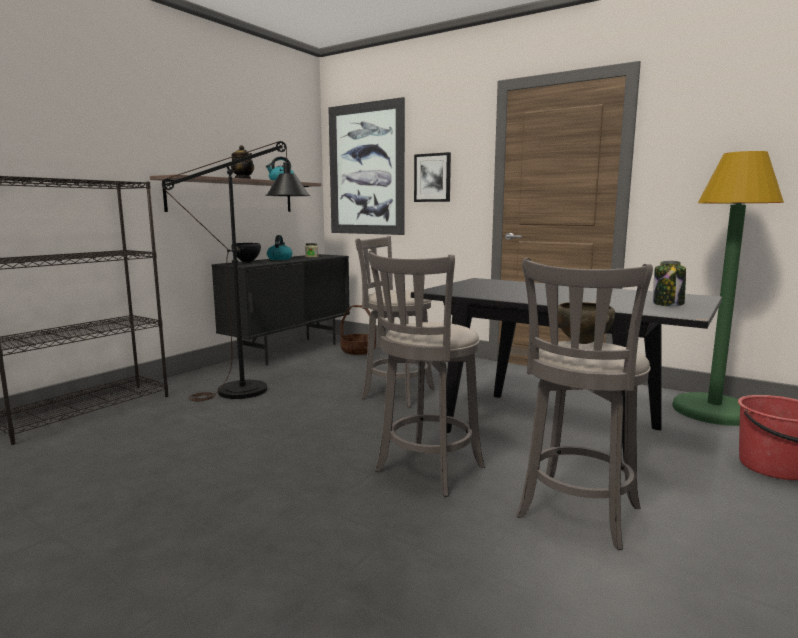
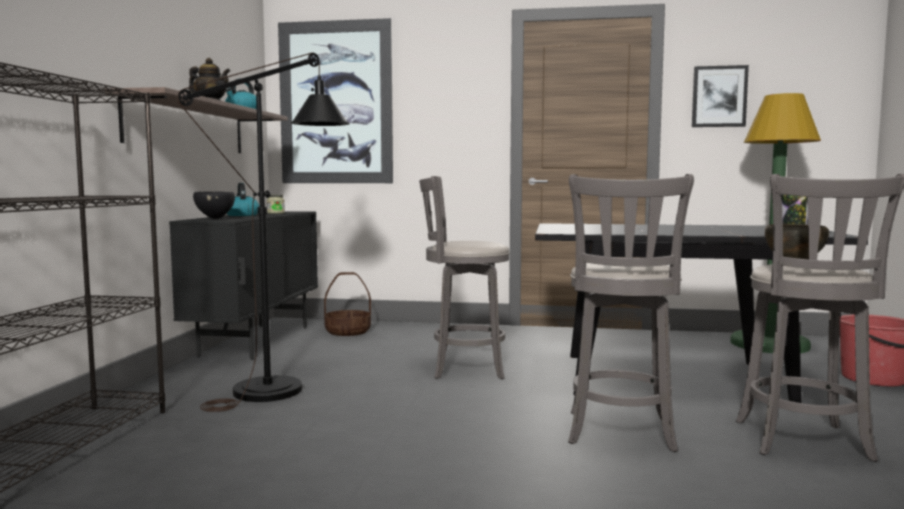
camera: 25 degrees left, 5 degrees down
picture [414,152,451,202] -> picture moved to [692,65,749,127]

